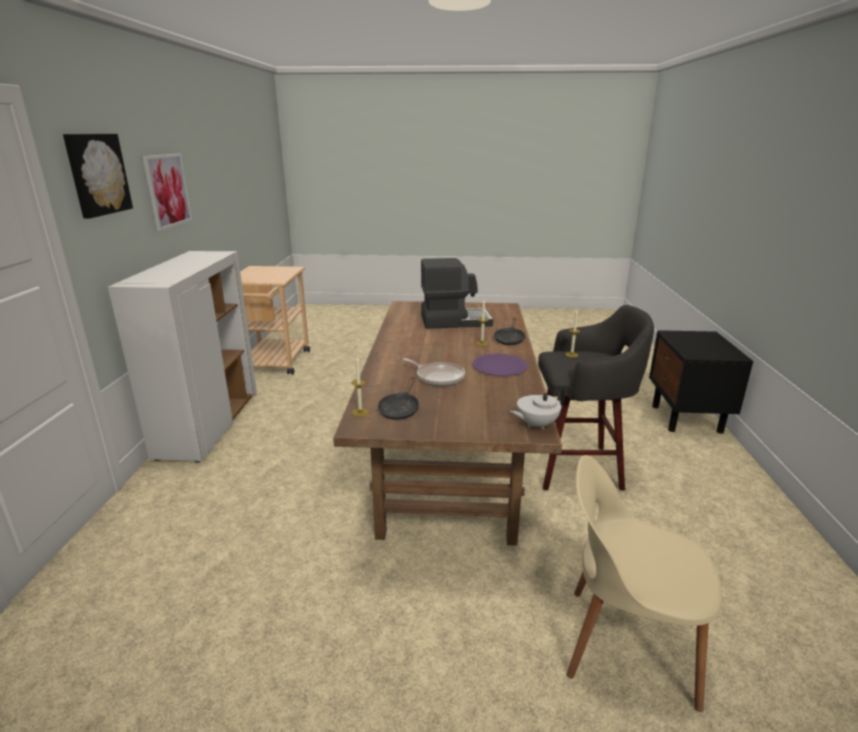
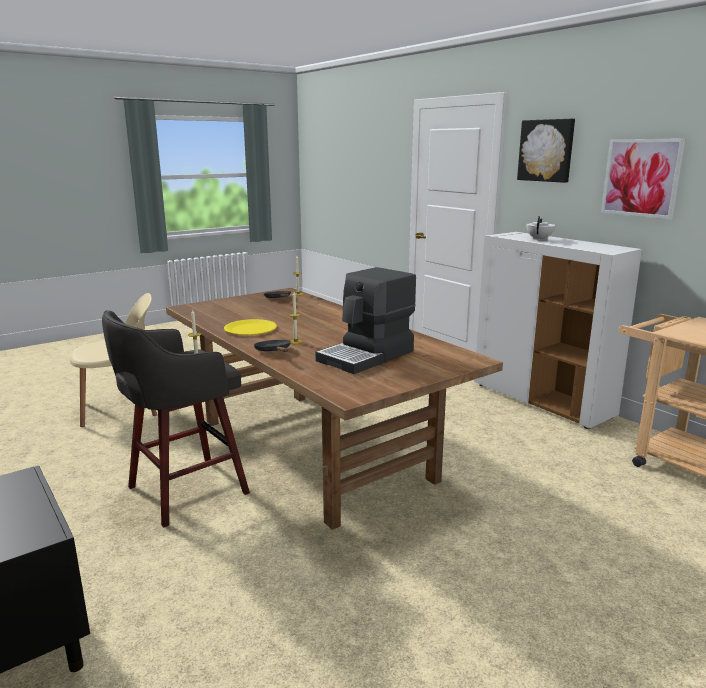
camera: 140 degrees right, 5 degrees down
frying pan [403,358,465,386] -> none
purple plate [472,354,528,376] -> yellow plate [224,319,277,335]
white teapot [510,386,565,429] -> white teapot moved to [526,216,555,241]

